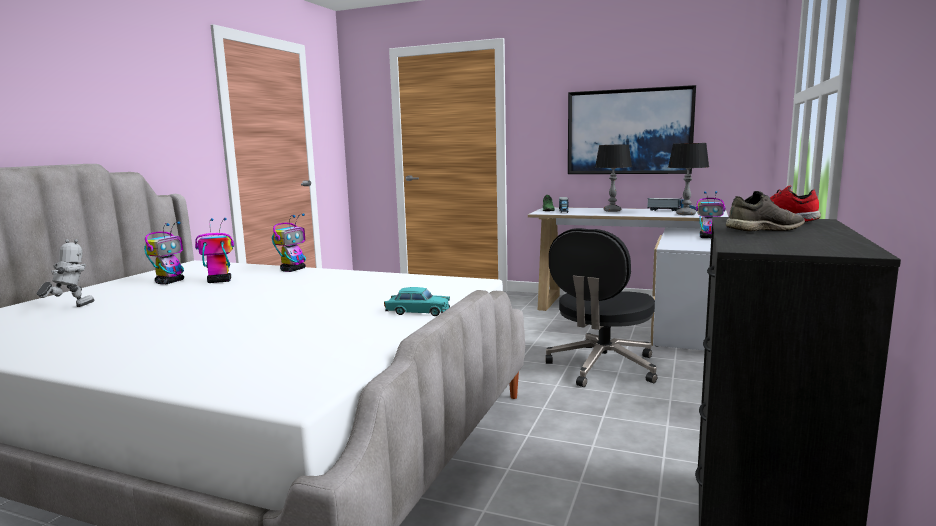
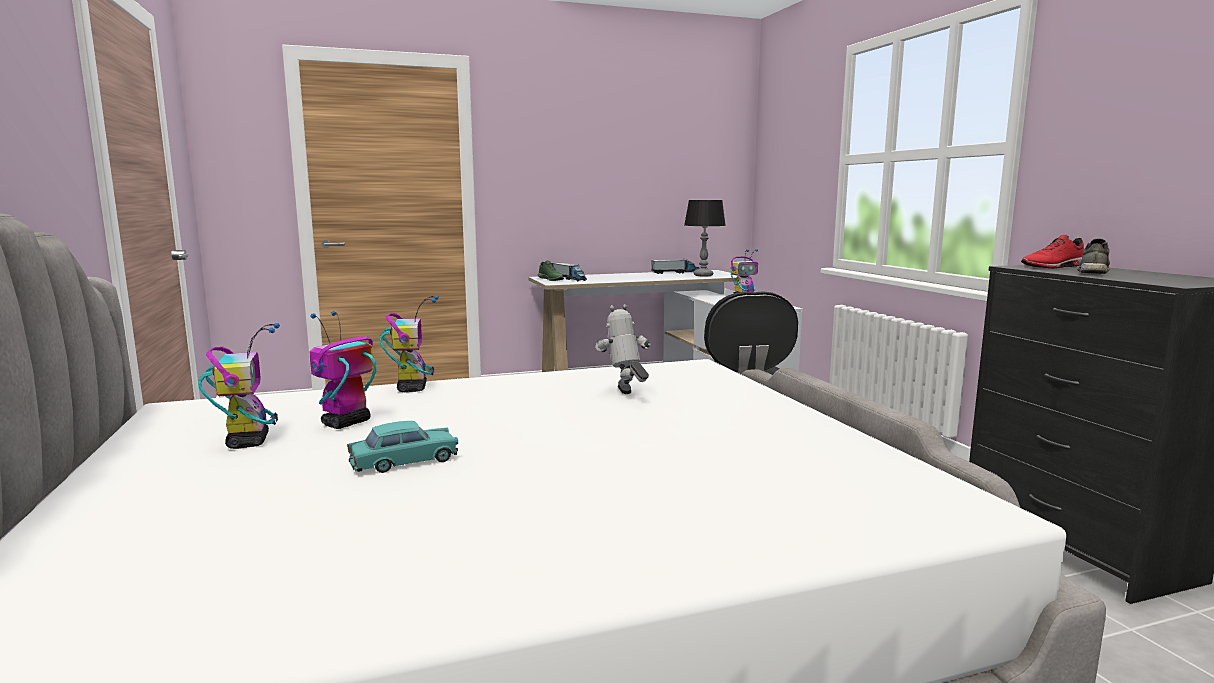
camera: 40 degrees left, 0 degrees up
toy robot [37,239,95,307] -> toy robot moved to [595,304,651,394]
turquoise toy car [384,287,450,316] -> turquoise toy car moved to [347,421,458,473]
picture [568,85,696,174] -> none
table lamp [595,144,632,212] -> none

